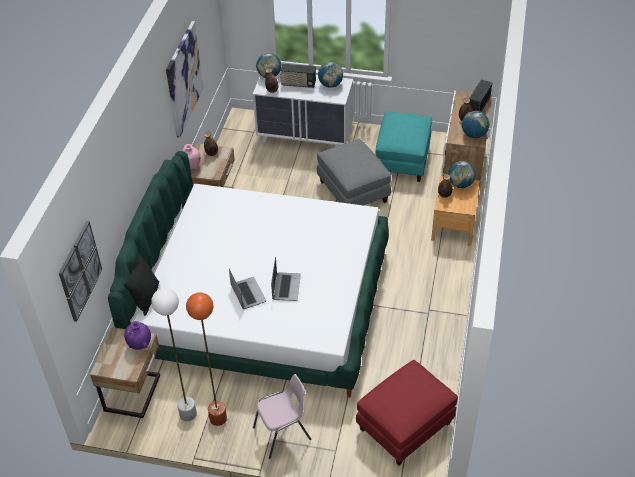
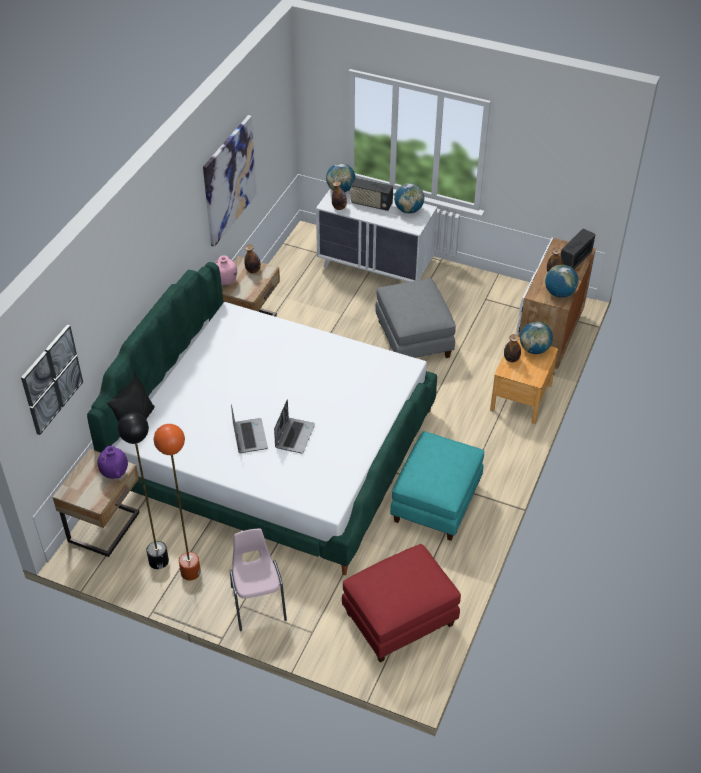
camera: 10 degrees right, 0 degrees up
white floor lamp [151,288,197,421] -> black floor lamp [117,413,169,569]
pink chair [253,374,311,459] -> pink chair turned 90 degrees counterclockwise [230,528,287,631]
turquoise ottoman [375,112,432,182] -> turquoise ottoman moved to [390,431,485,541]

